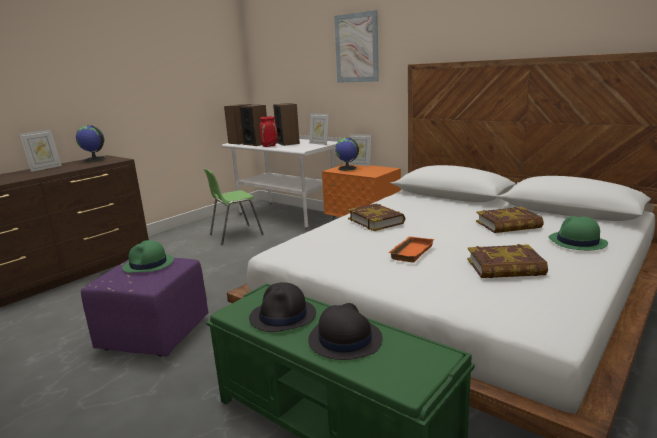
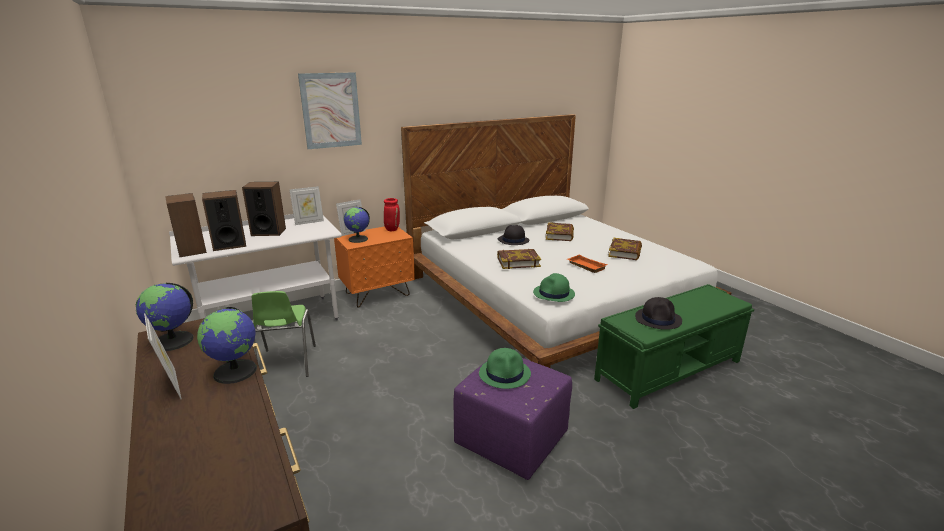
camera: 70 degrees left, 5 degrees up
red vase [259,116,278,147] -> red vase moved to [384,198,400,231]
black hat [308,303,383,360] -> black hat moved to [498,225,530,245]
green hat [548,216,608,250] -> green hat moved to [533,273,575,302]
none -> globe [197,307,257,384]

